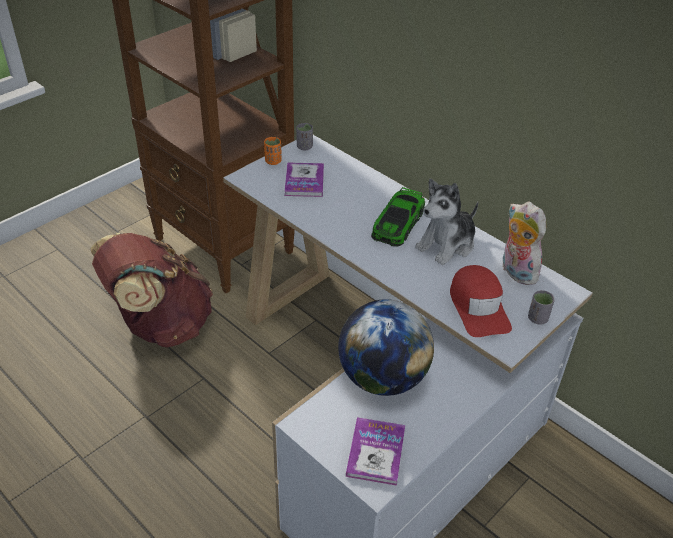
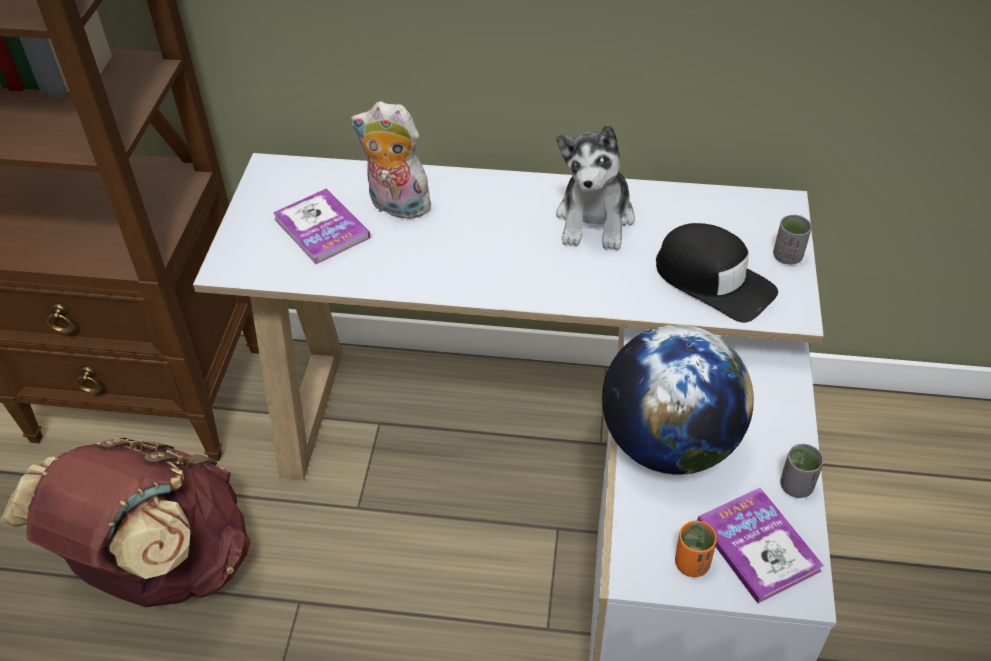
camera: 35 degrees left, 5 degrees up
orange cup [264,137,282,165] -> orange cup moved to [675,521,717,577]
grey cup [296,123,313,150] -> grey cup moved to [780,444,824,498]
toy car [371,187,425,247] -> none
red cap [450,265,512,337] -> black cap [656,223,778,323]
plush toy [503,202,546,285] -> plush toy moved to [351,101,435,219]

